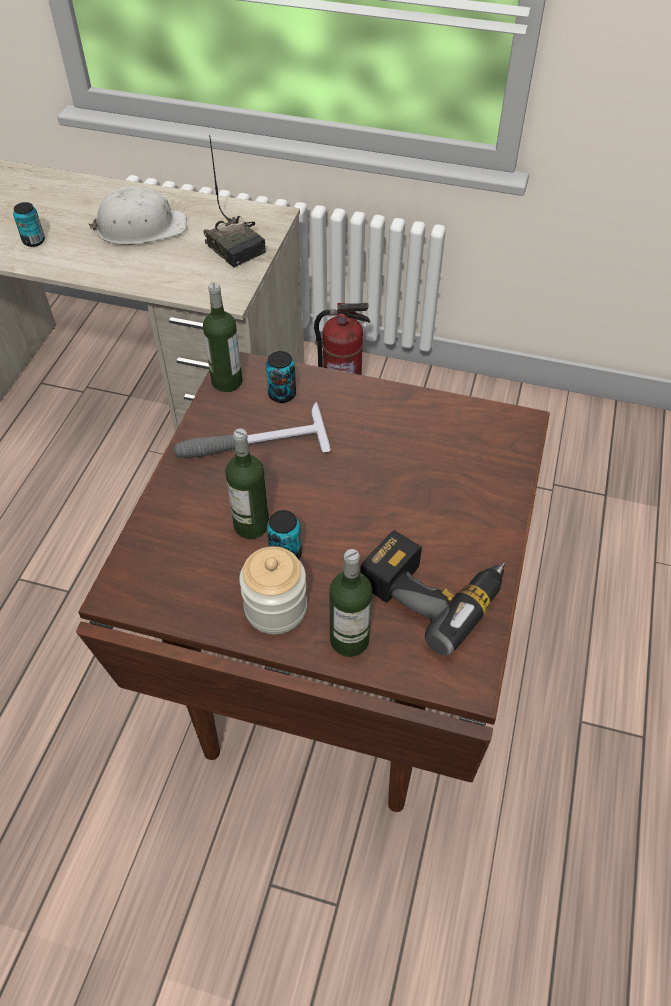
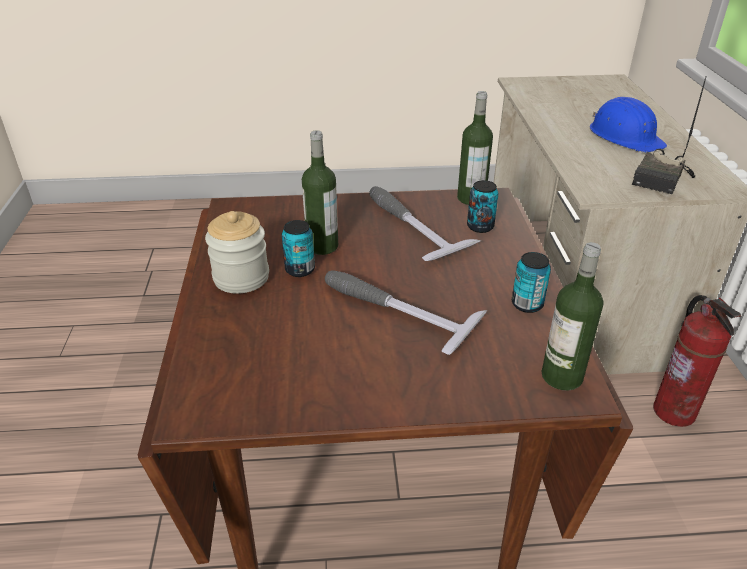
camera: 70 degrees right, 15 degrees down
can [13,202,45,247] -> can moved to [512,252,551,313]
white hard hat [89,186,187,245] -> blue hard hat [590,97,667,152]
bottle [329,549,372,657] -> bottle moved to [541,242,604,391]
power drill [360,530,505,656] -> none
none -> hammer [325,270,487,355]

